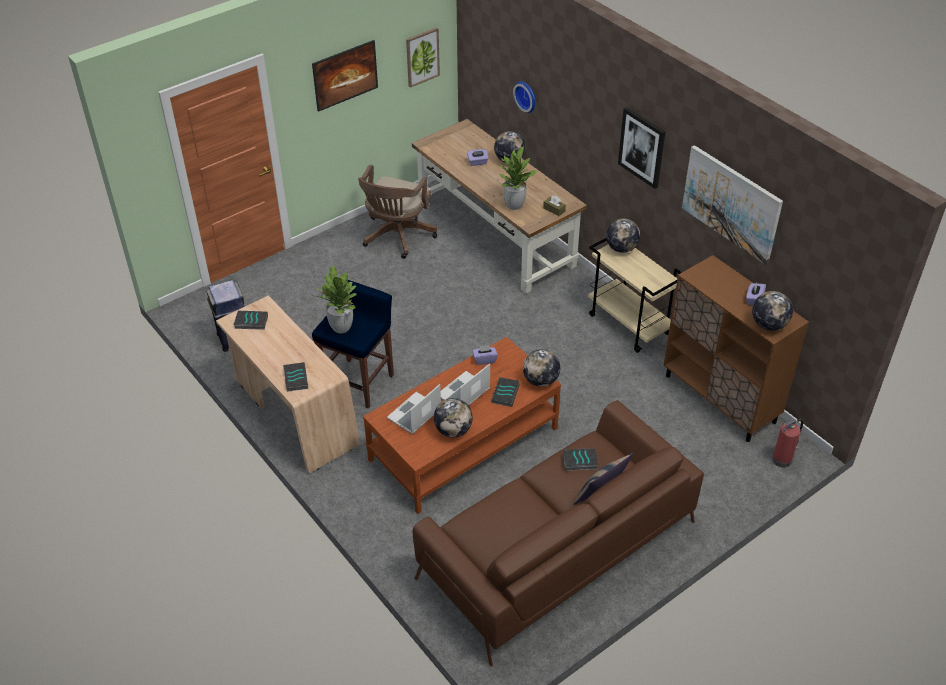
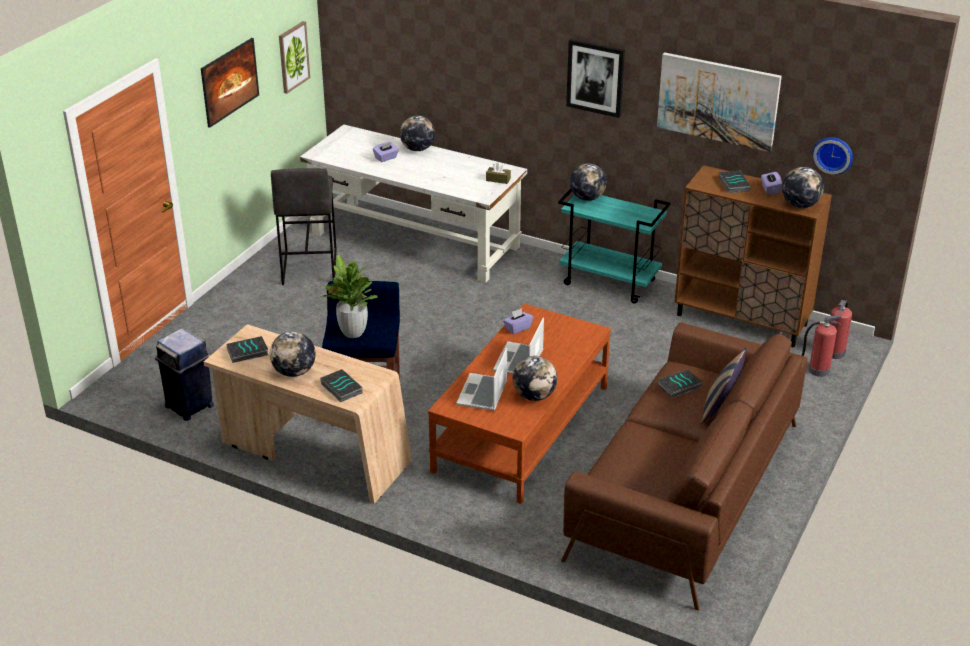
camera: 25 degrees left, 10 degrees down
brown office chair [358,164,437,259] -> grey stool [271,168,337,285]
brown desk [412,119,587,294] -> white desk [300,124,528,283]
book [492,377,520,407] -> book moved to [718,170,751,193]
potted plant [498,147,537,210] -> none
wall clock [513,81,536,113] -> wall clock moved to [812,137,853,175]
globe [523,349,560,387] -> globe moved to [270,331,315,377]
beige cart [588,238,682,353] -> turquoise cart [558,189,671,304]
none -> fire extinguisher [801,315,842,377]

